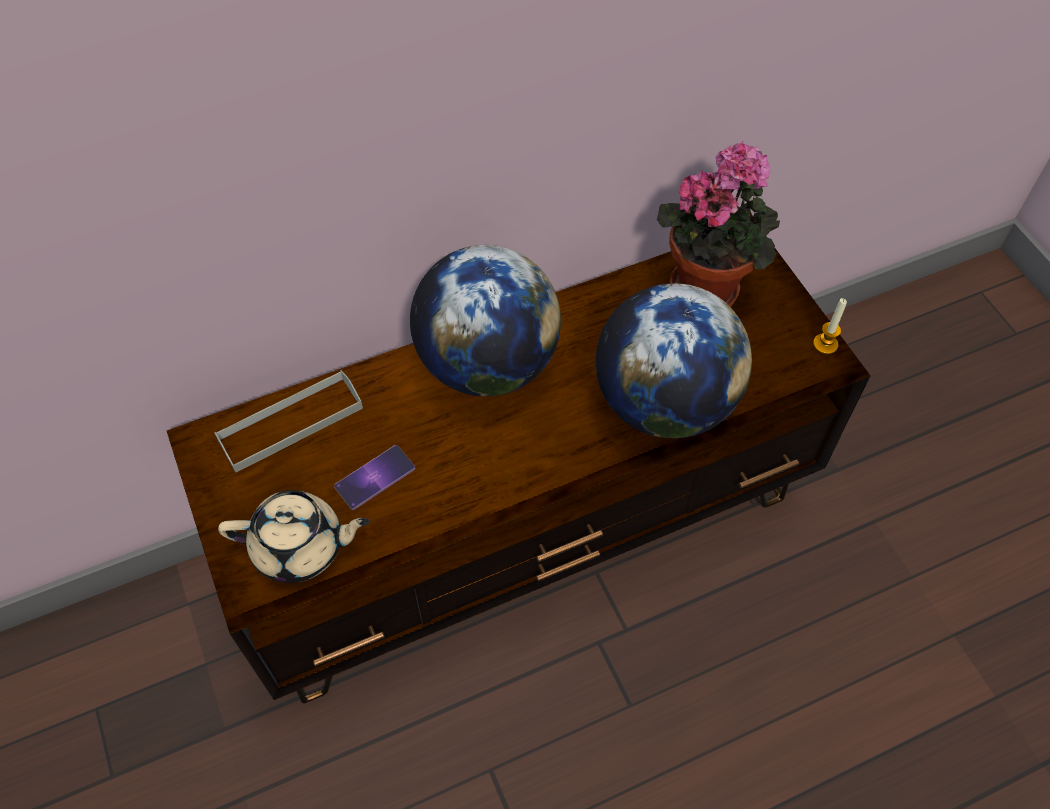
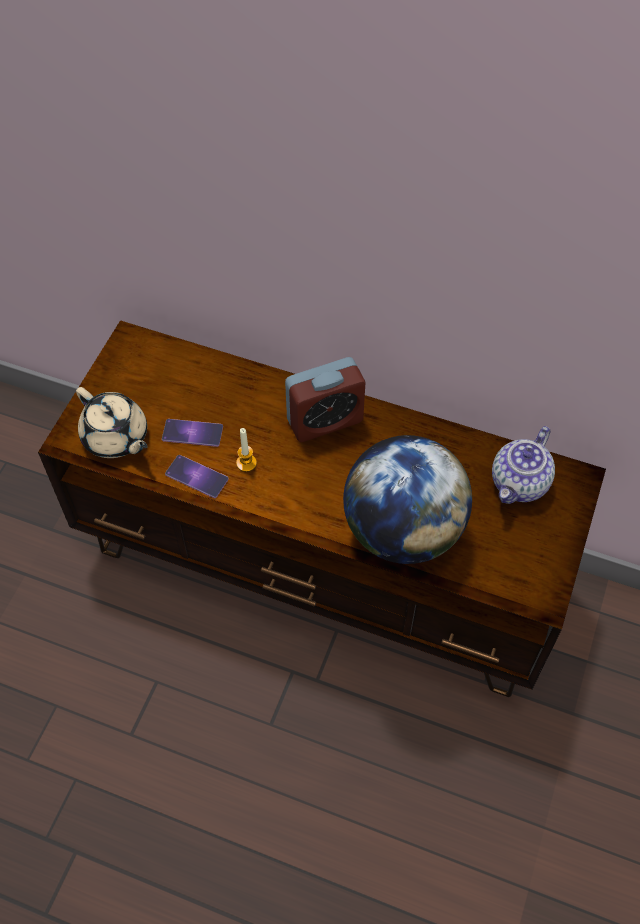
camera: 45 degrees right, 0 degrees up
grey tray [214,370,363,472] -> none
globe [410,245,561,397] -> alarm clock [285,357,365,442]
potted plant [657,141,780,307] -> teapot [492,426,555,504]
candle [813,298,847,354] -> candle moved to [236,428,257,472]
none -> phone [165,455,229,498]

